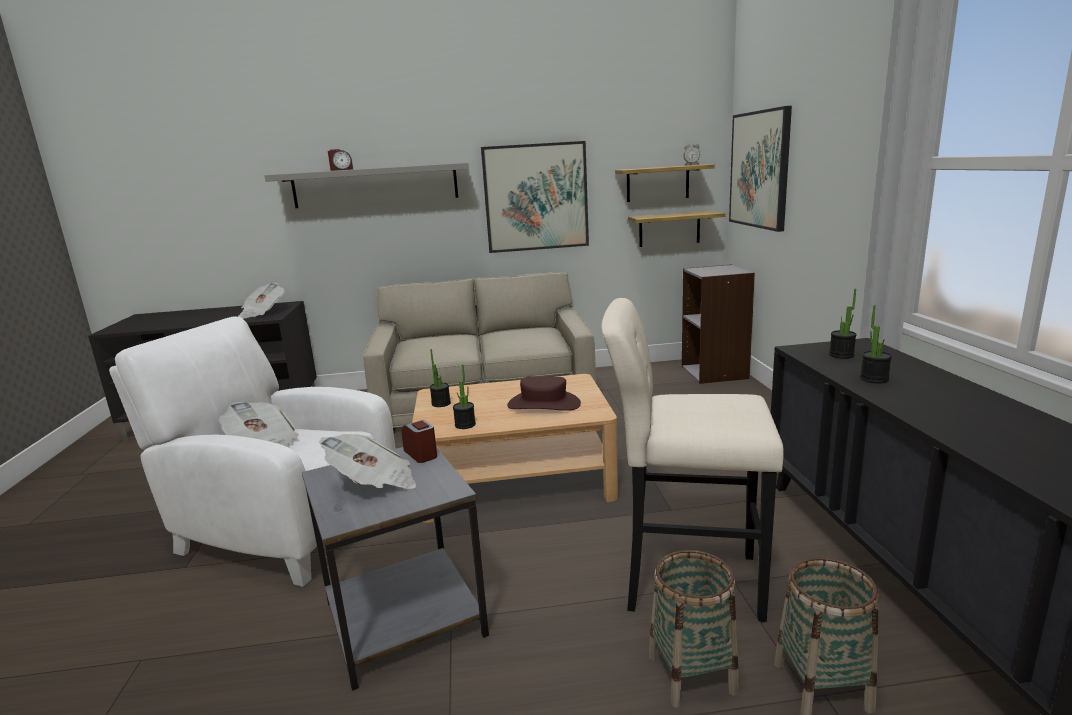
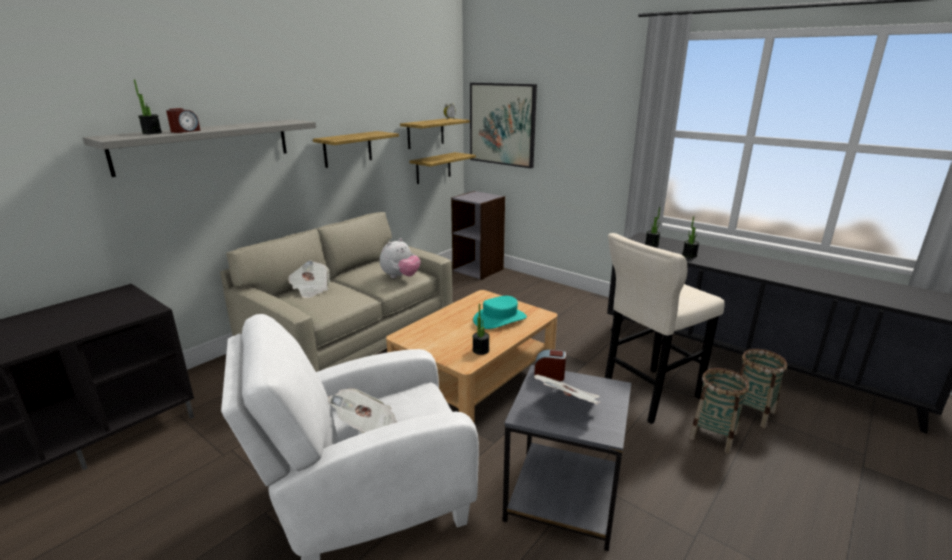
camera: 45 degrees left, 5 degrees up
newspaper [238,283,284,319] -> newspaper moved to [288,260,330,298]
potted plant [430,349,451,407] -> potted plant moved to [134,79,162,134]
picture [481,141,589,253] -> shelf [313,131,399,168]
brown hat [507,376,581,411] -> turquoise hat [473,296,527,329]
none -> plush toy [380,238,421,278]

